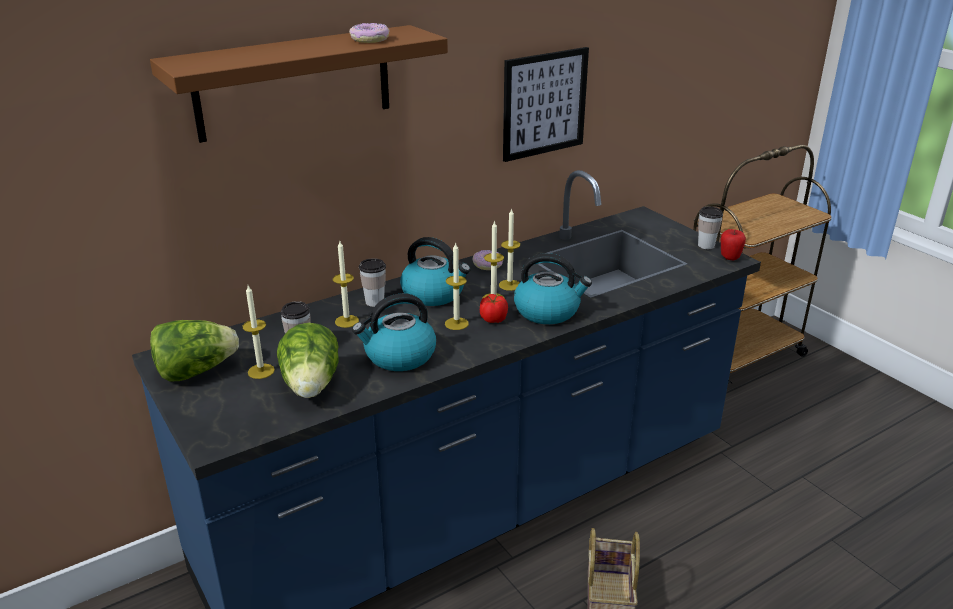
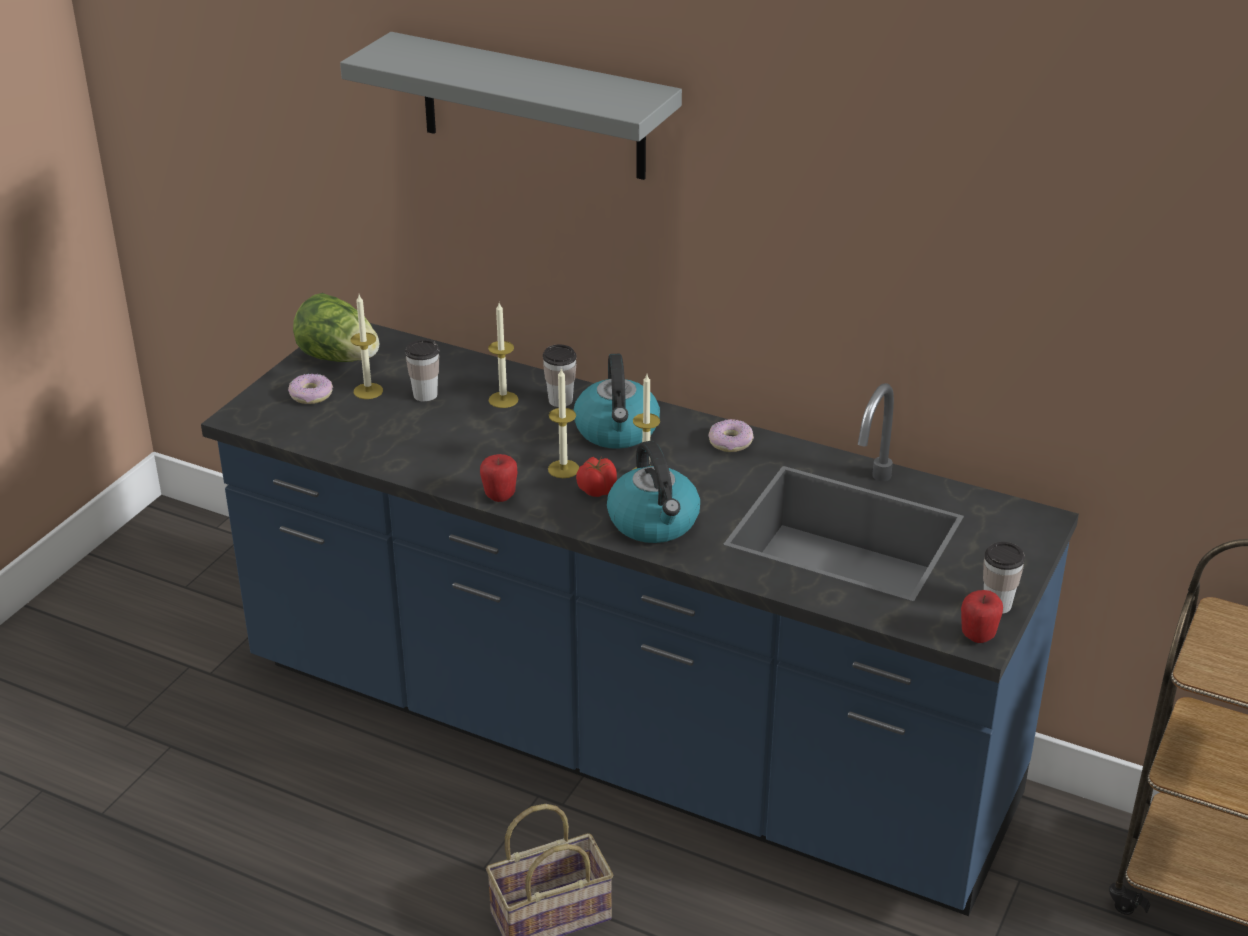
camera: 60 degrees right, 5 degrees up
brown shelf [150,25,448,143] -> grey shelf [340,32,682,180]
lettuce [277,323,339,398] -> none
donut [349,23,390,43] -> donut moved to [288,374,333,404]
kettle [352,293,436,371] -> none
candle [499,208,520,291] -> none
picture [503,47,589,162] -> none
none -> apple [480,454,517,502]

